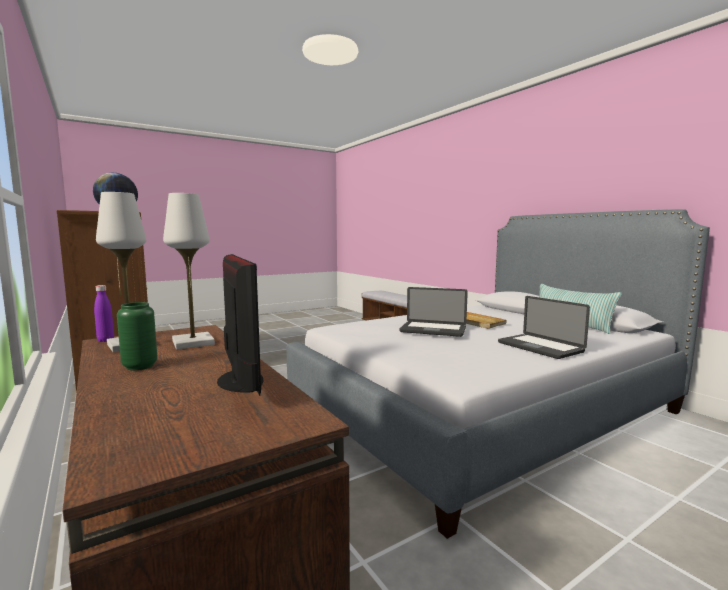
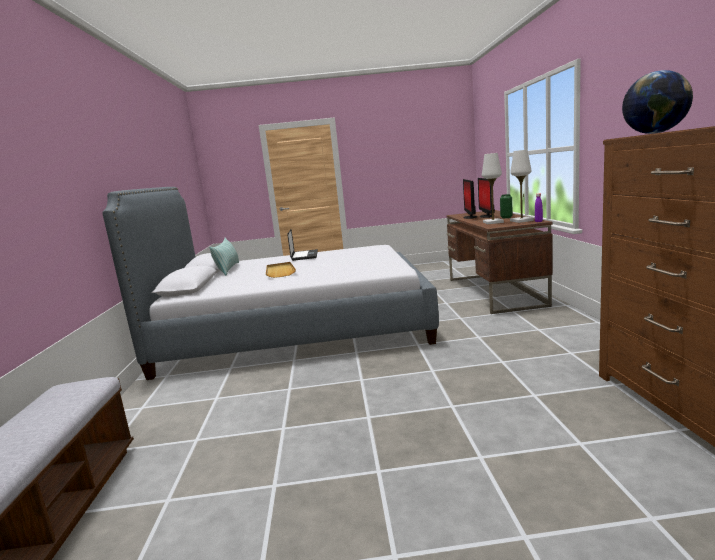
camera: 150 degrees left, 5 degrees up
laptop [400,287,468,337] -> none
none -> monitor [478,178,495,218]

